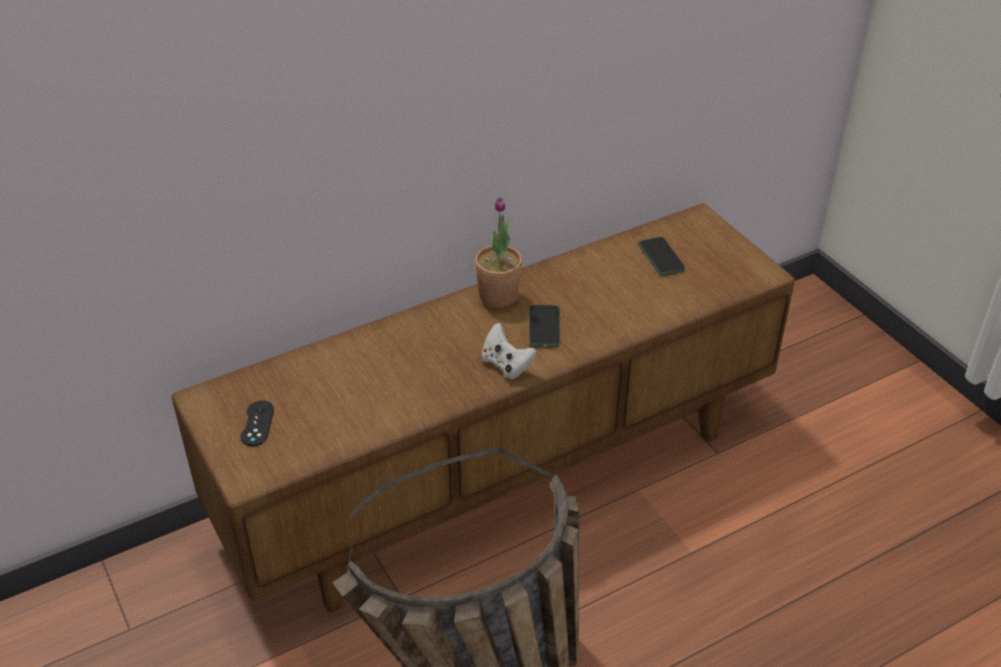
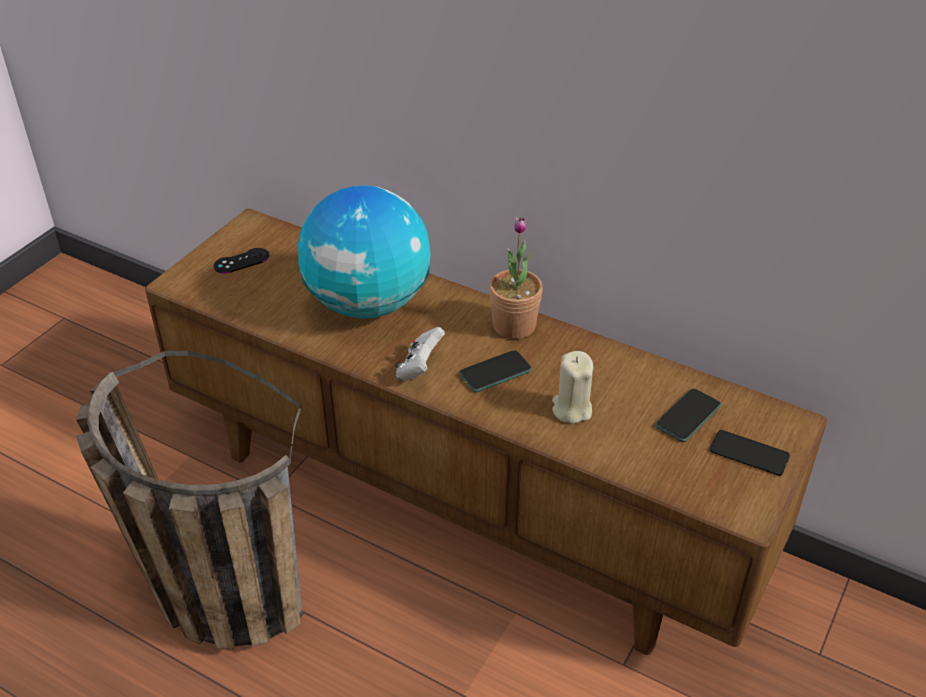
camera: 60 degrees right, 0 degrees up
none -> globe [298,185,431,319]
none -> beige candle [552,351,594,424]
none -> phone [710,430,790,476]

